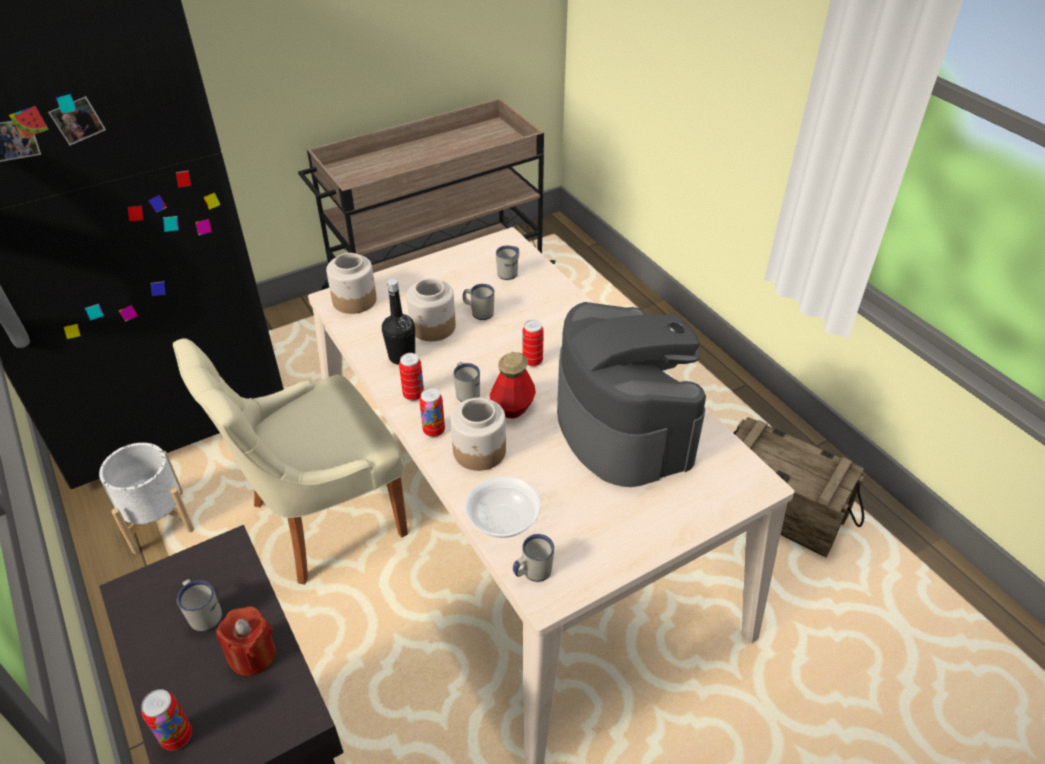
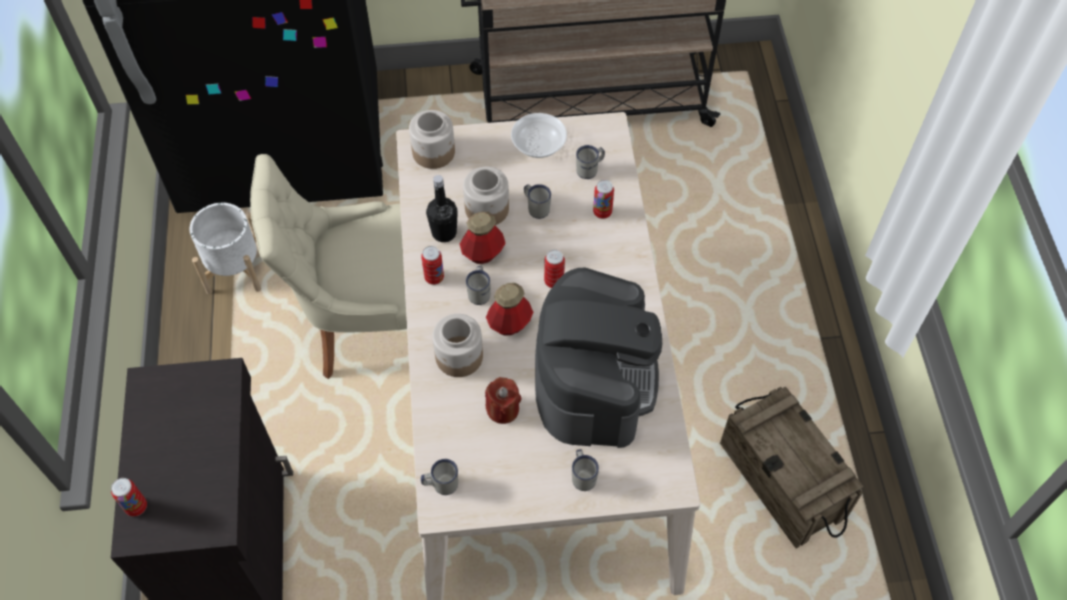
camera: 25 degrees right, 15 degrees up
white mug [177,579,222,632] -> white mug moved to [572,449,599,491]
red candle [216,606,276,676] -> red candle moved to [485,377,522,424]
can [419,388,445,437] -> can moved to [593,180,614,219]
bowl [465,476,541,538] -> bowl moved to [511,113,567,158]
none -> bottle [460,212,505,264]

